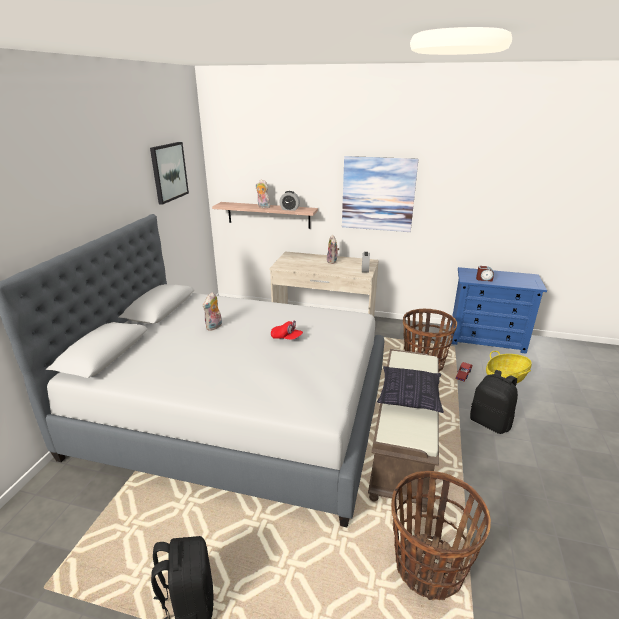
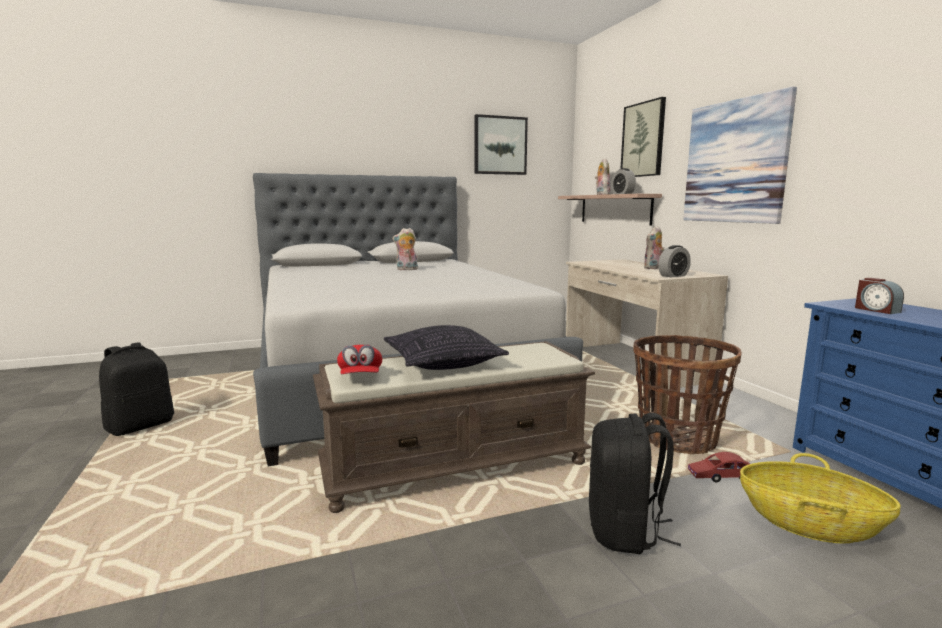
camera: 55 degrees right, 15 degrees down
red cap [271,320,303,340] -> red cap moved to [337,345,382,374]
basket [391,471,491,600] -> none
none -> picture [621,97,666,177]

